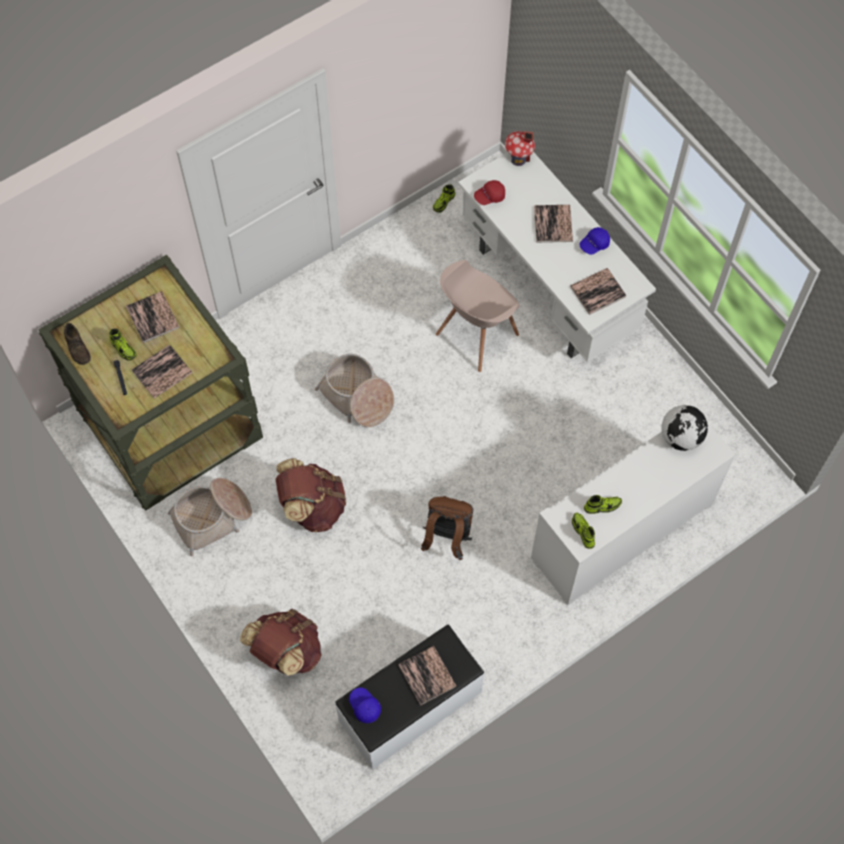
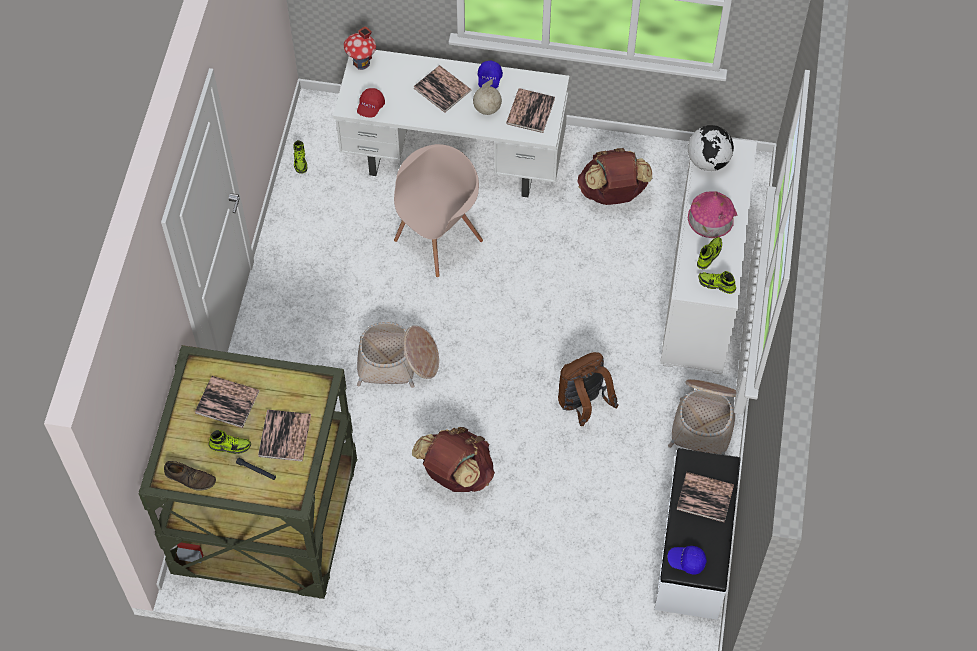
camera: 45 degrees left, 5 degrees down
basket [168,478,252,556] -> basket moved to [668,379,736,455]
brown backpack [240,609,321,676] -> brown backpack moved to [577,148,652,205]
beige chair [436,260,520,372] -> beige chair turned 135 degrees counterclockwise [394,144,483,277]
none -> globe [473,79,502,115]
none -> toy house [688,191,738,238]

